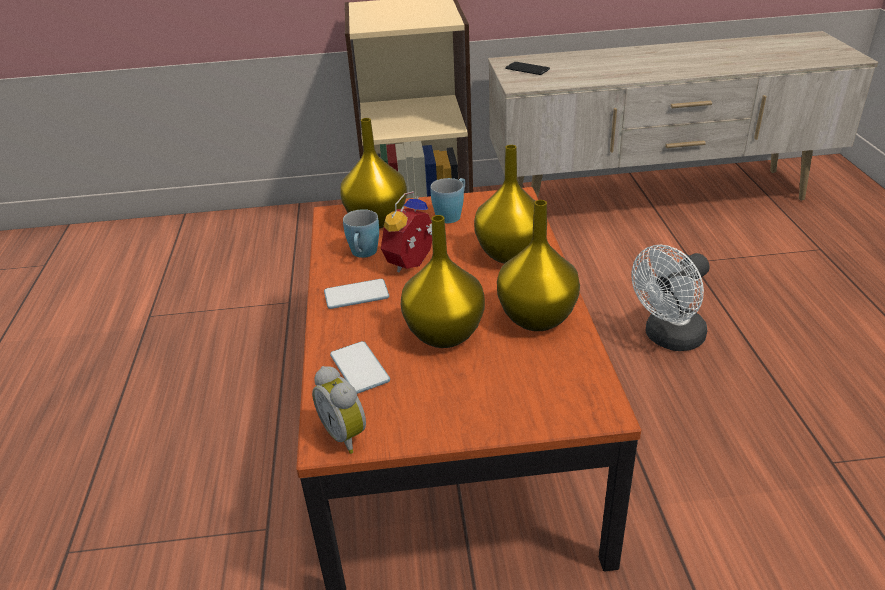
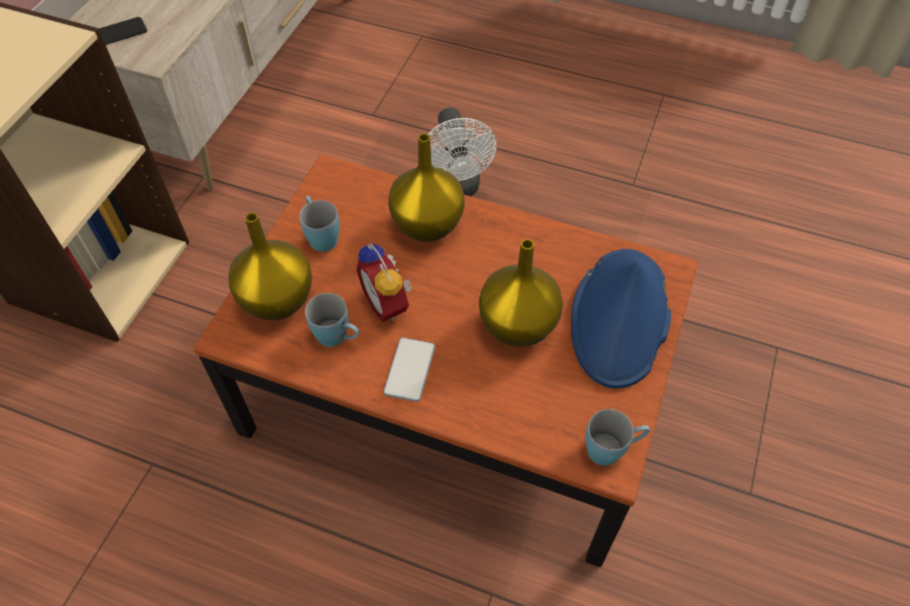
camera: 65 degrees left, 20 degrees up
alarm clock [312,366,366,454] -> blue mug [585,409,650,466]
phone [330,341,390,394] -> none
yellow vase [497,200,580,331] -> none
none -> blue hat [571,249,671,389]

